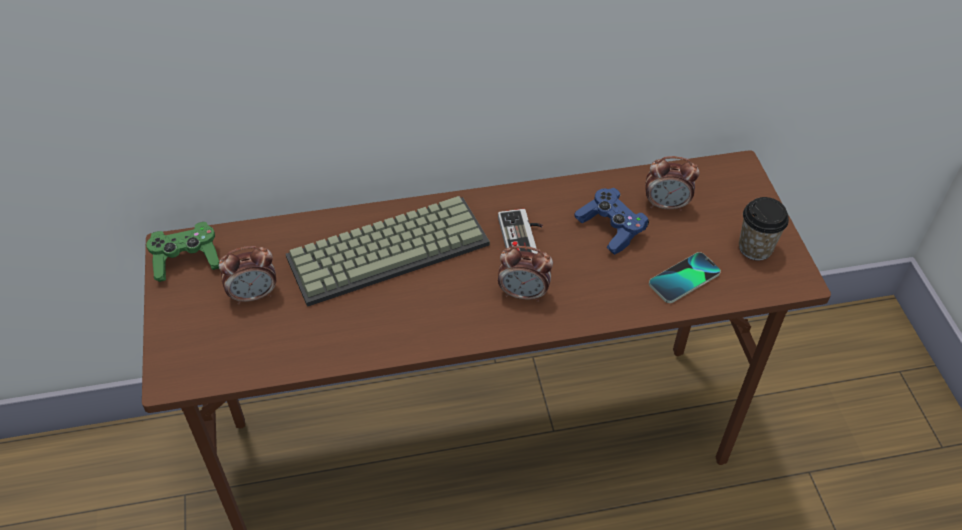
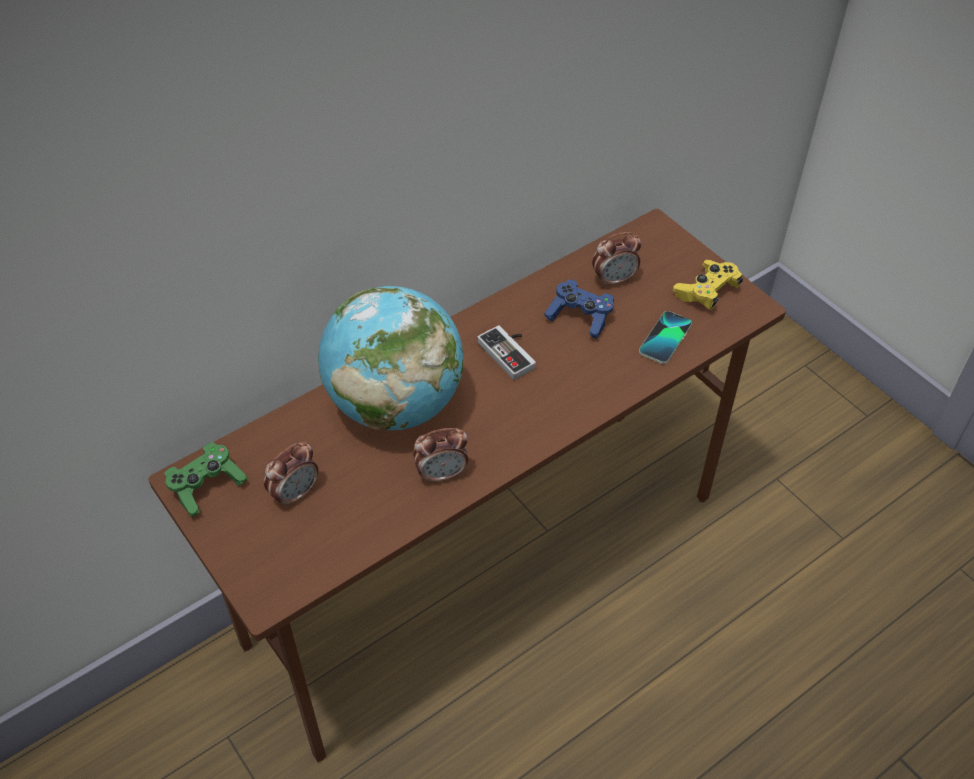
camera: 25 degrees left, 0 degrees up
keyboard [286,196,490,307] -> globe [318,286,463,431]
alarm clock [498,246,553,302] -> alarm clock moved to [413,428,468,484]
cup [739,197,789,260] -> yellow game controller [673,260,743,310]

